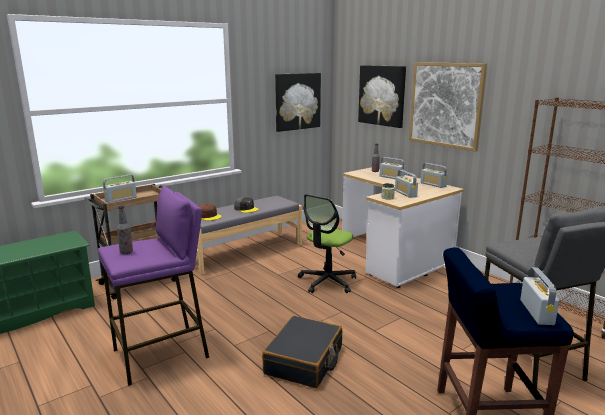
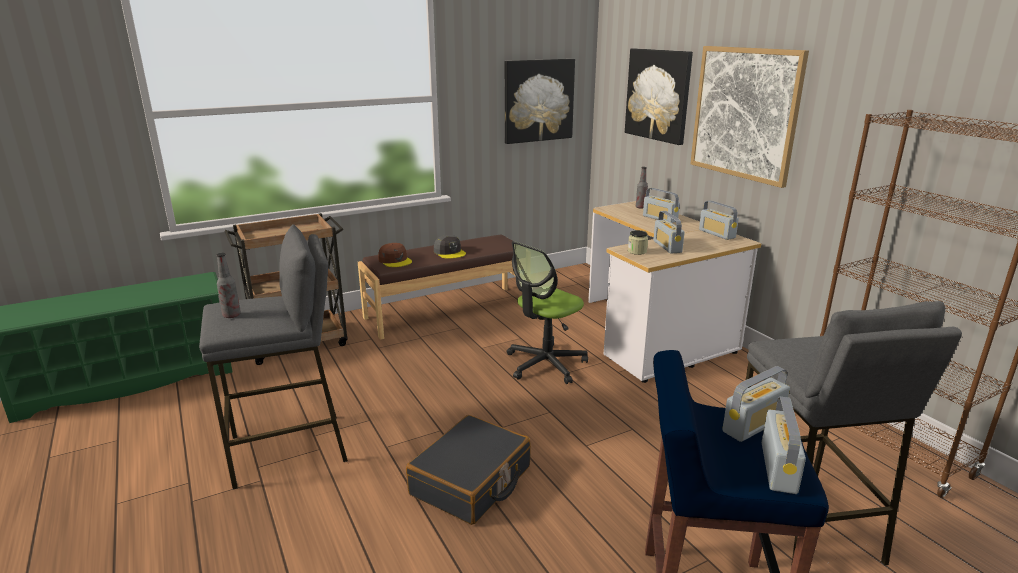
camera: 10 degrees right, 5 degrees up
purple stool [98,185,210,386] -> grey stool [199,224,348,489]
radio [103,175,137,203] -> radio moved to [722,366,790,442]
grey bench [197,196,302,275] -> brown bench [358,234,516,340]

